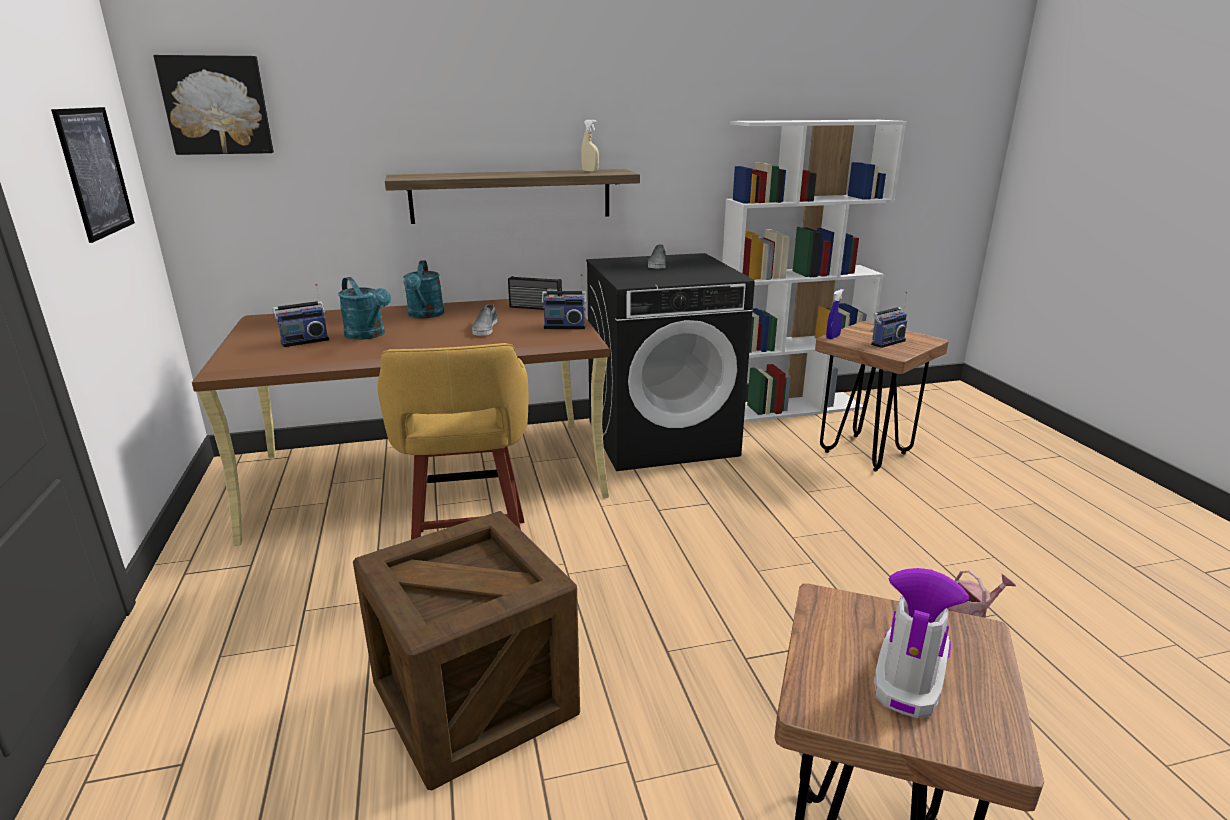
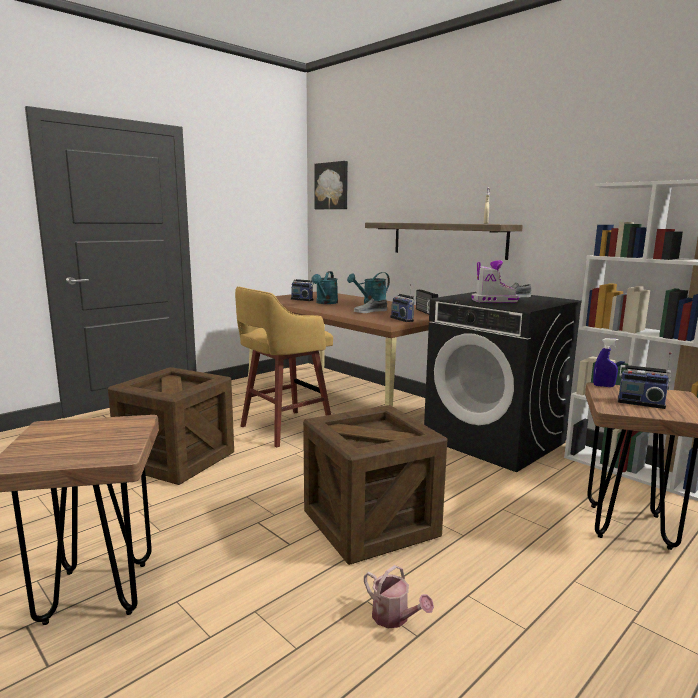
camera: 60 degrees right, 10 degrees down
picture [51,107,135,243] -> none
boot [874,568,969,718] -> boot moved to [471,260,519,303]
none -> crate [303,405,447,565]

